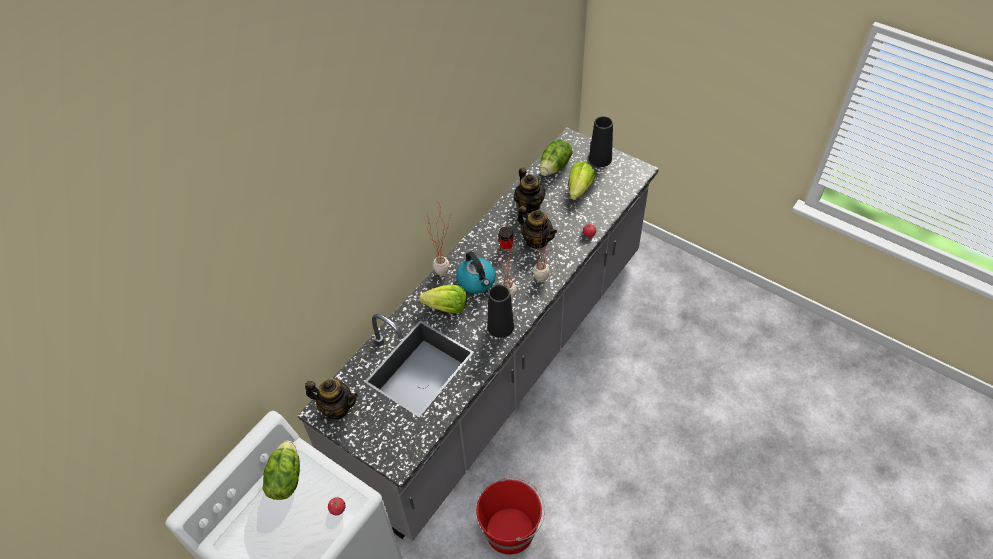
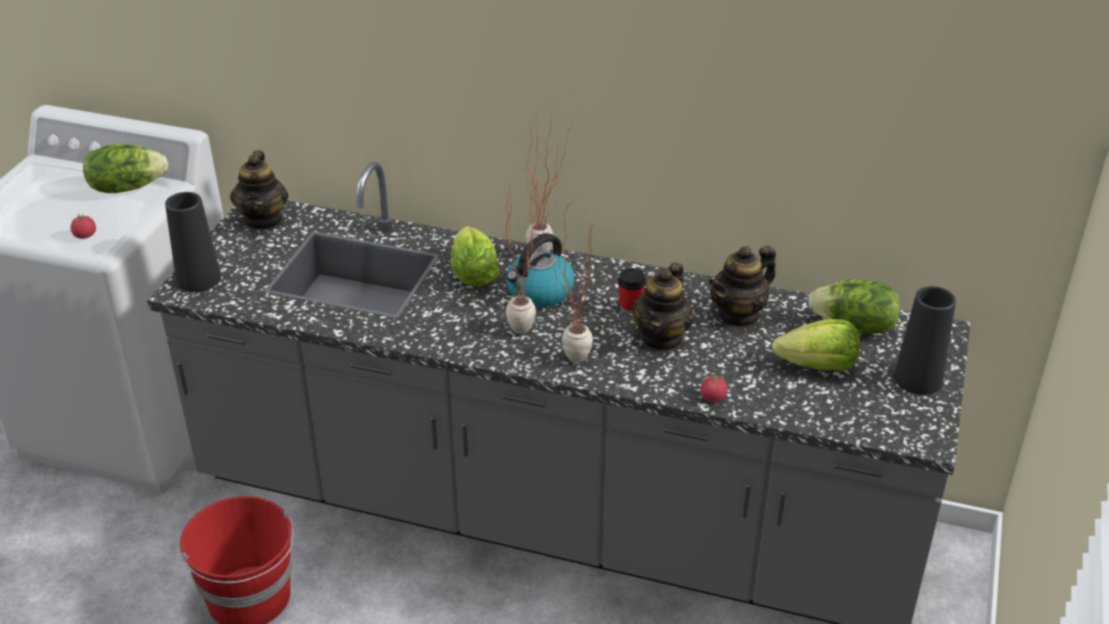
camera: 70 degrees right, 15 degrees down
black vase [487,285,514,338] -> black vase moved to [165,192,221,292]

